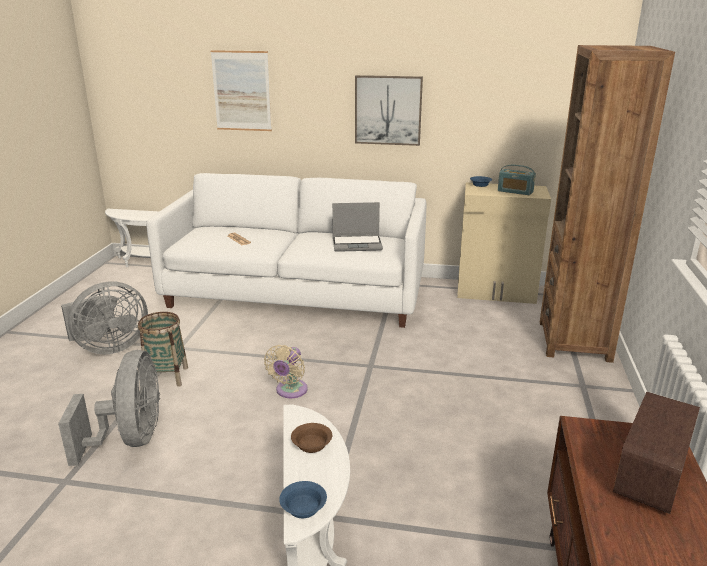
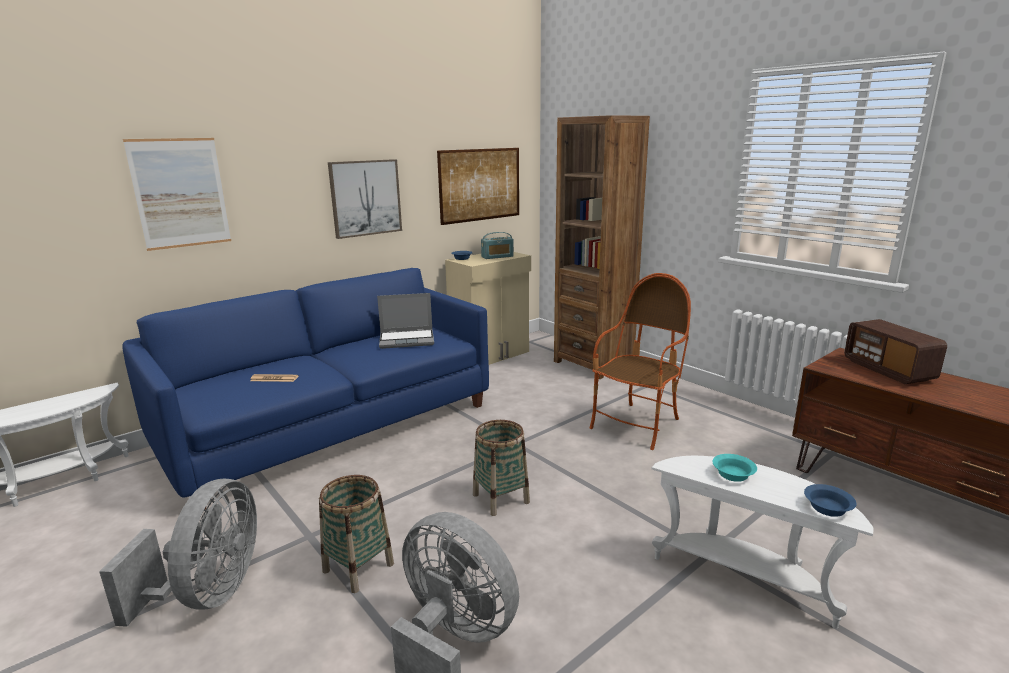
camera: 50 degrees left, 5 degrees down
white sofa [146,173,426,328] -> blue sofa [123,268,489,510]
beige fan [264,345,308,398] -> basket [473,420,530,516]
brown bowl [291,423,332,453] -> turquoise bowl [712,454,757,482]
laptop [332,202,383,252] -> laptop turned 45 degrees clockwise [377,293,434,349]
none -> picture [437,148,519,225]
none -> armchair [590,273,691,450]

